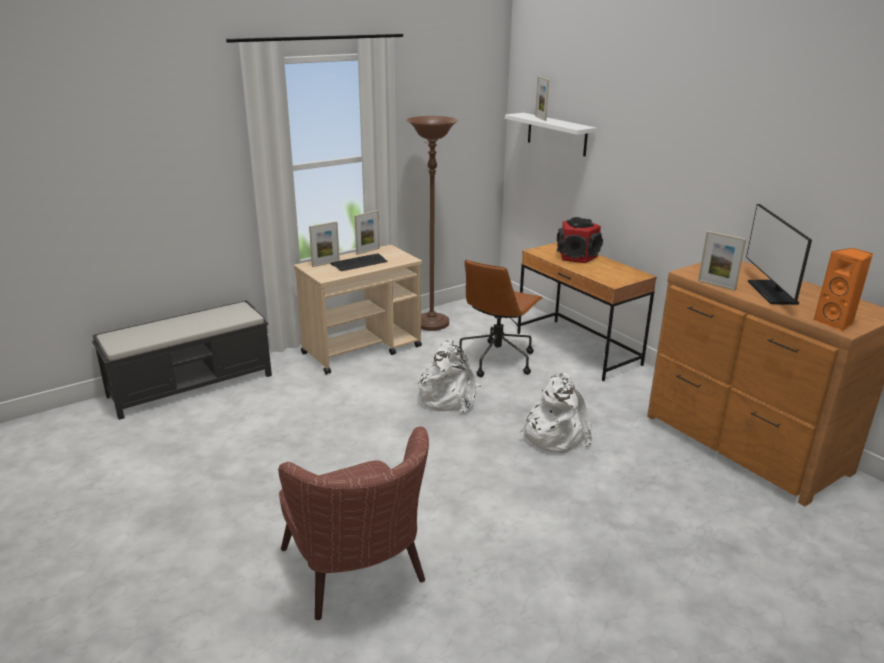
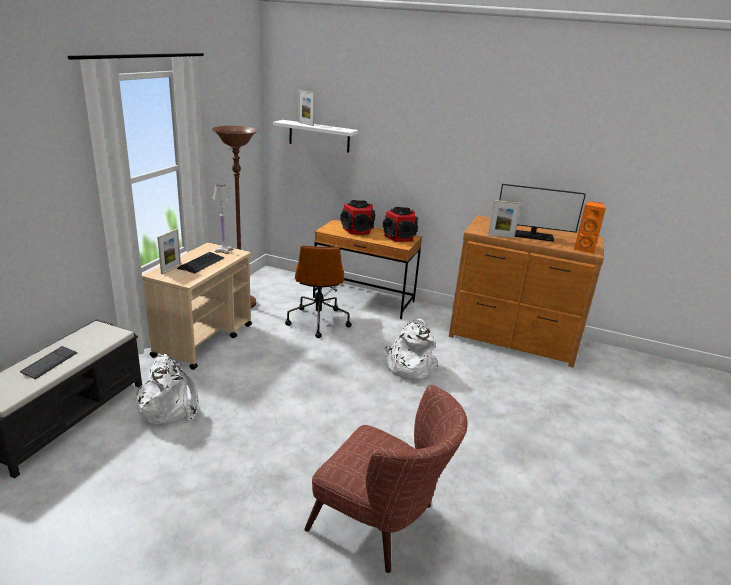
camera: 35 degrees left, 0 degrees up
picture frame [355,210,380,255] -> none
white backpack [418,339,482,414] -> white backpack moved to [133,354,199,426]
monitor [746,204,812,305] -> monitor turned 45 degrees counterclockwise [499,184,586,242]
none -> keyboard [20,346,77,379]
none -> white table lamp [213,184,233,254]
none -> speaker [383,207,418,242]

